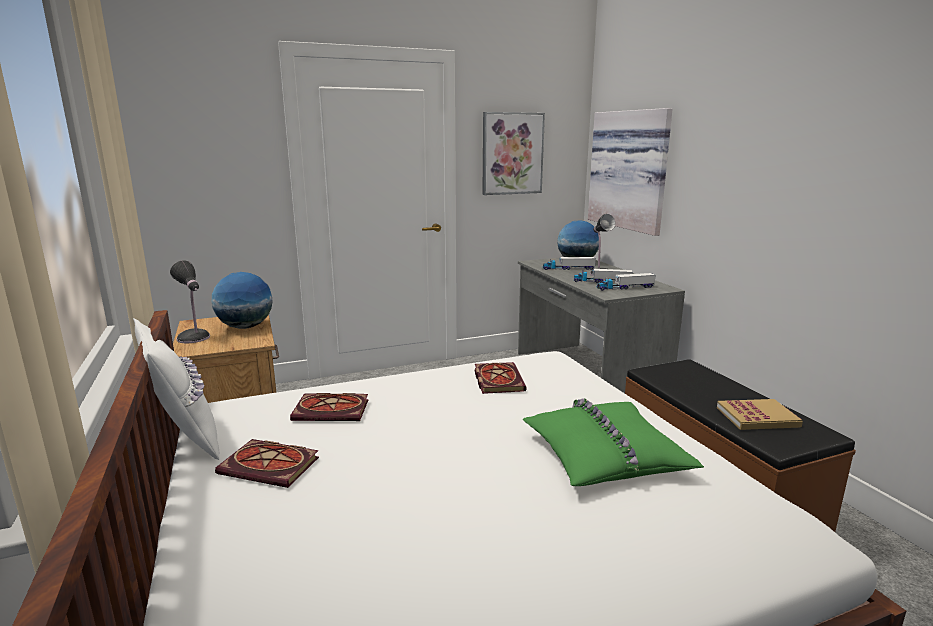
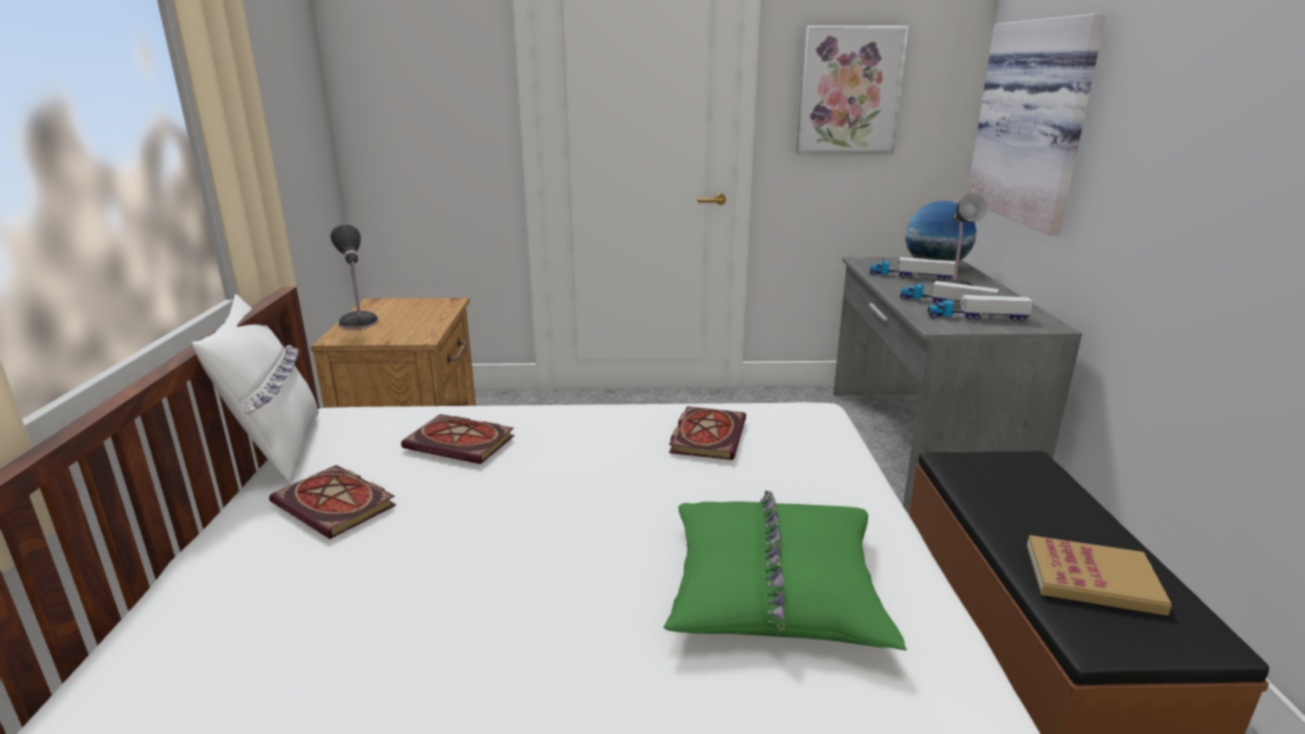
camera: 20 degrees right, 5 degrees up
globe [212,272,273,329] -> none

